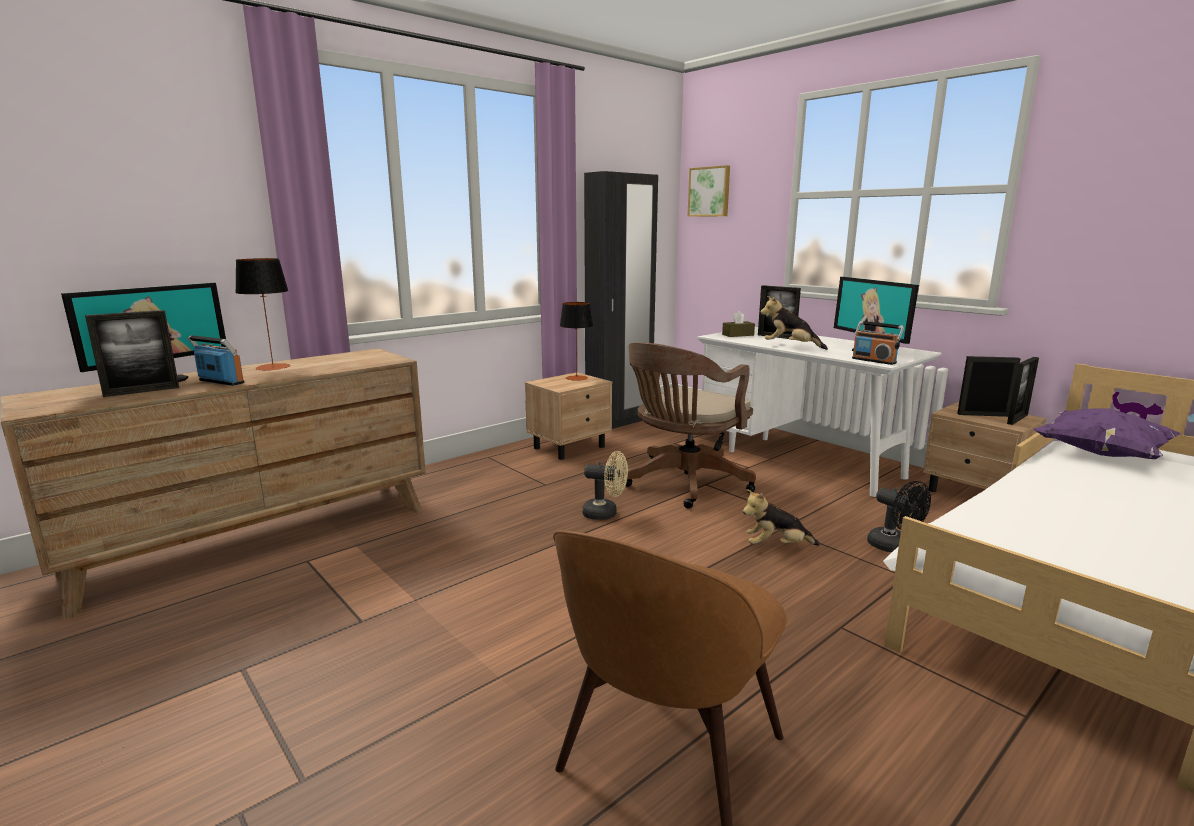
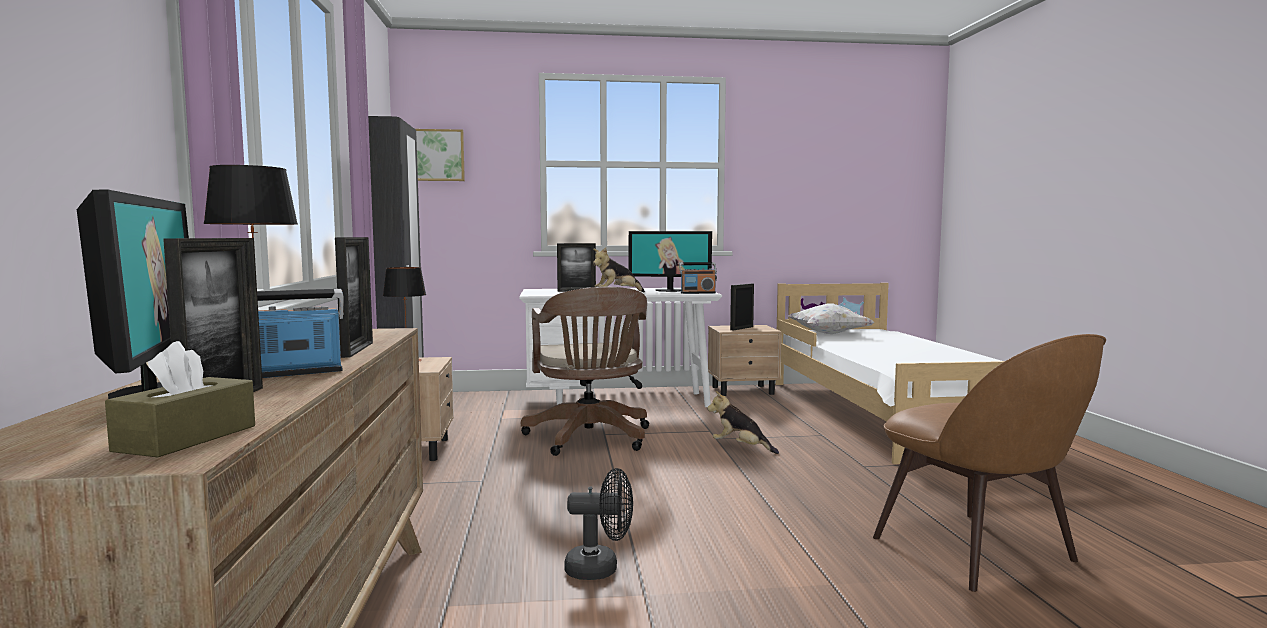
camera: 55 degrees left, 10 degrees down
beige fan [582,451,628,520] -> none
brown tissue box [722,311,755,337] -> brown tissue box moved to [105,341,255,457]
plush toy [743,489,820,545] -> plush toy turned 90 degrees clockwise [707,391,779,454]
black fan [867,481,931,552] -> black fan moved to [564,468,633,580]
picture frame [1007,357,1039,425] -> picture frame moved to [335,237,373,358]
purple pillow [1033,408,1181,459] -> white pillow [788,303,874,334]

